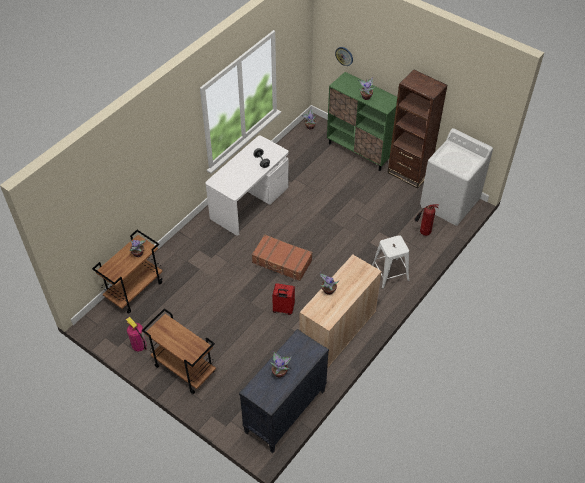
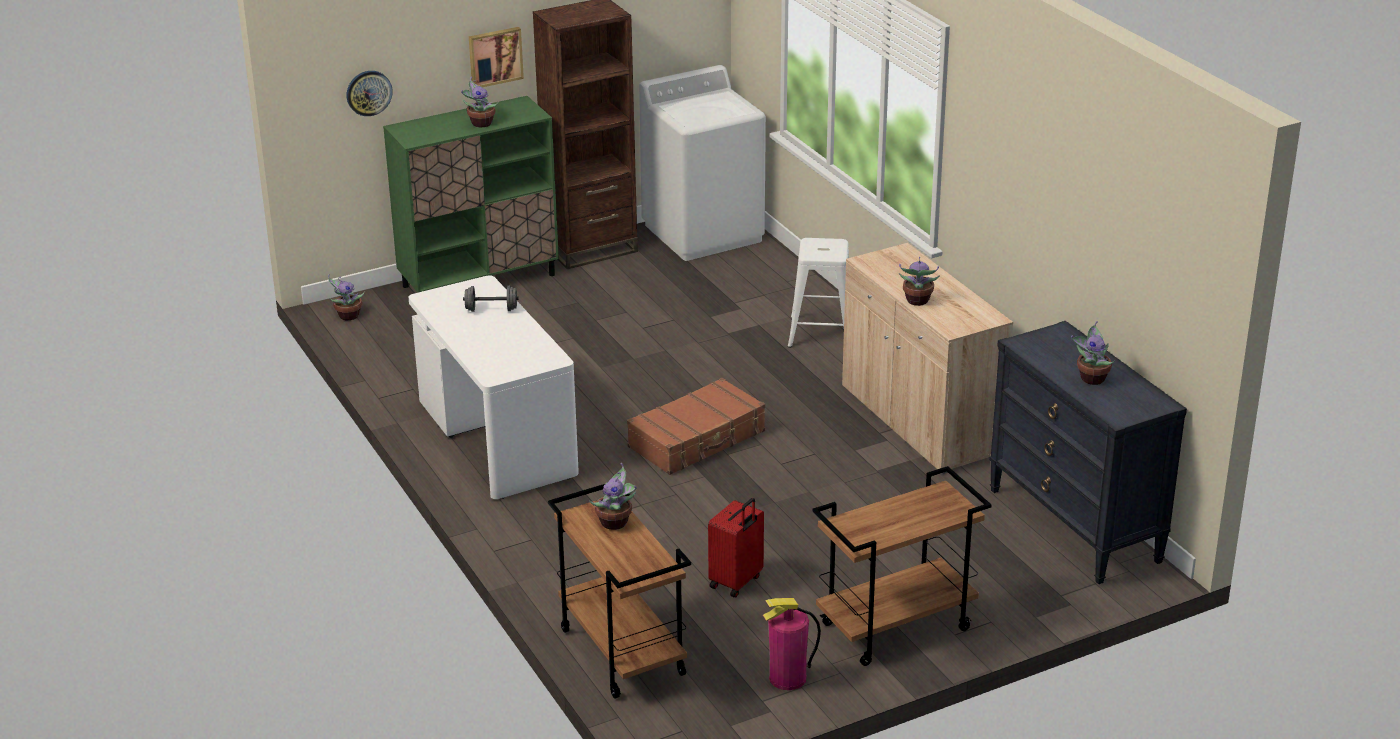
camera: 65 degrees left, 20 degrees down
red suitcase [272,283,295,315] -> red suitcase moved to [708,498,764,598]
fire extinguisher [414,204,439,236] -> none
none -> picture [469,27,524,87]

